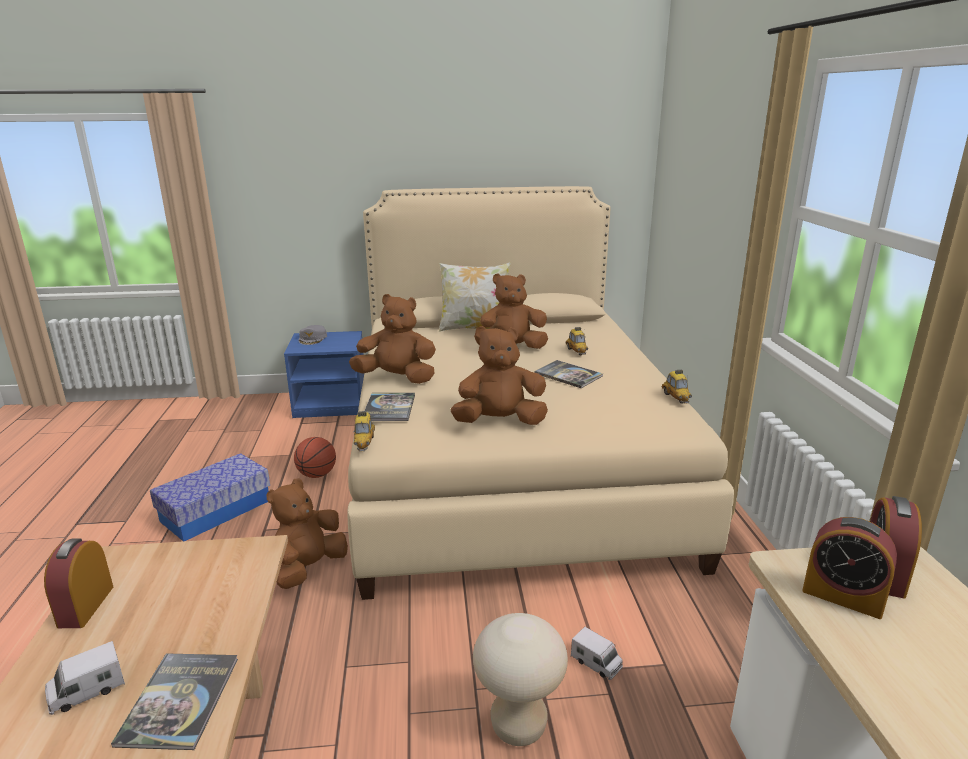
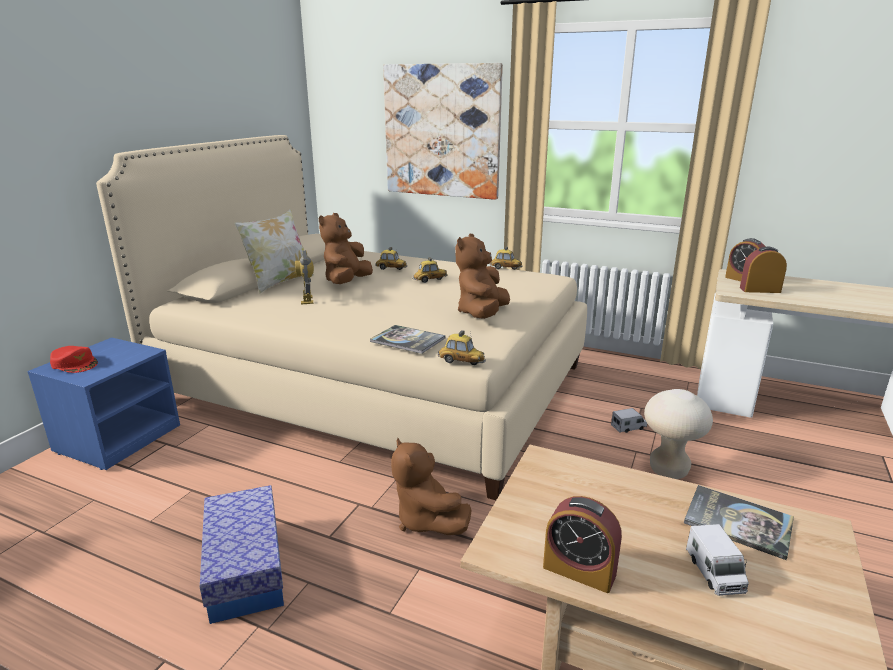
camera: 60 degrees left, 0 degrees up
basketball [294,437,336,478] -> none
grey cap [299,325,327,345] -> red cap [50,346,98,373]
brown plush toy [349,294,436,384] -> none
book [535,360,603,388] -> toy car [412,257,448,283]
alarm clock [802,517,897,619] -> alarm clock turned 150 degrees counterclockwise [740,247,787,293]
none -> toy robot [295,250,314,305]
none -> picture [383,63,503,200]

